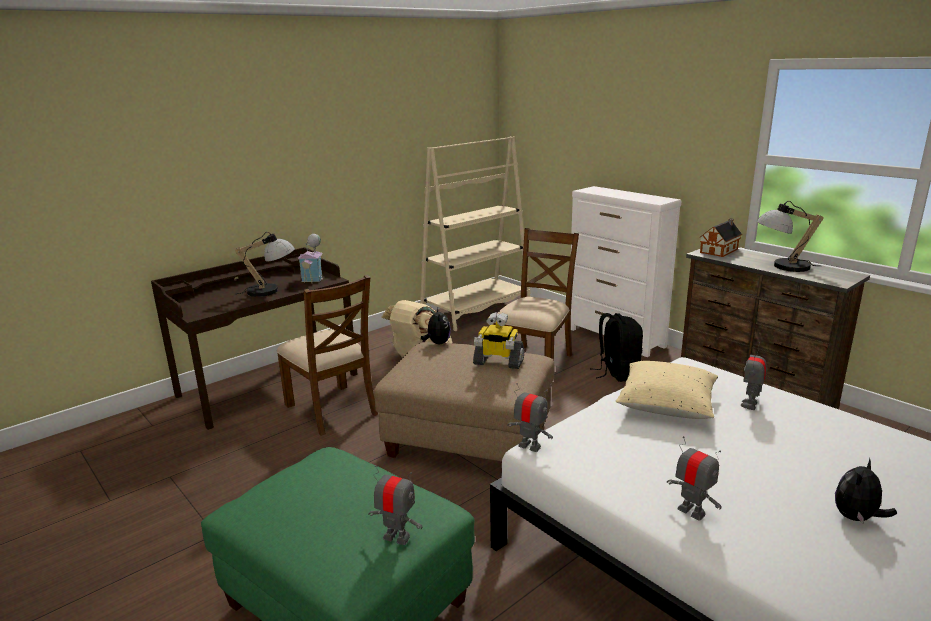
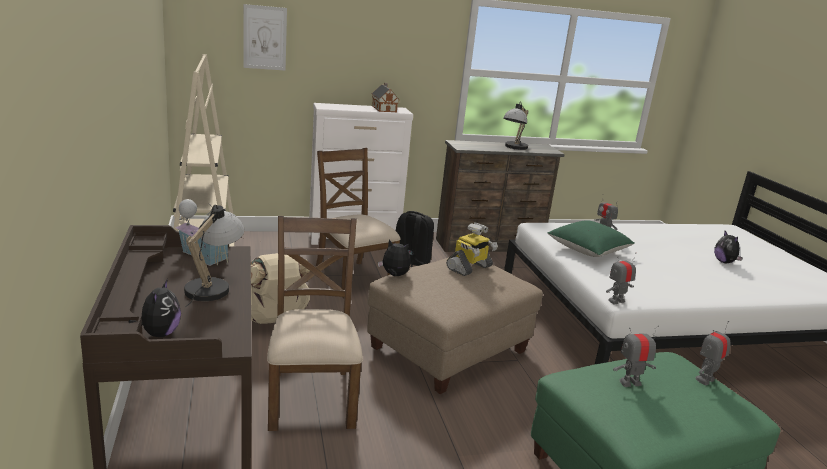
camera: 65 degrees left, 0 degrees up
brown chair [277,275,378,436] -> brown chair turned 90 degrees counterclockwise [267,216,363,431]
beige pillow [616,361,718,419] -> green pillow [547,220,635,257]
toy robot [667,436,722,521] -> toy robot moved to [613,325,659,387]
toy house [699,218,742,257] -> toy house moved to [372,83,399,112]
none -> plush toy [129,279,181,337]
none -> picture [244,4,287,71]

